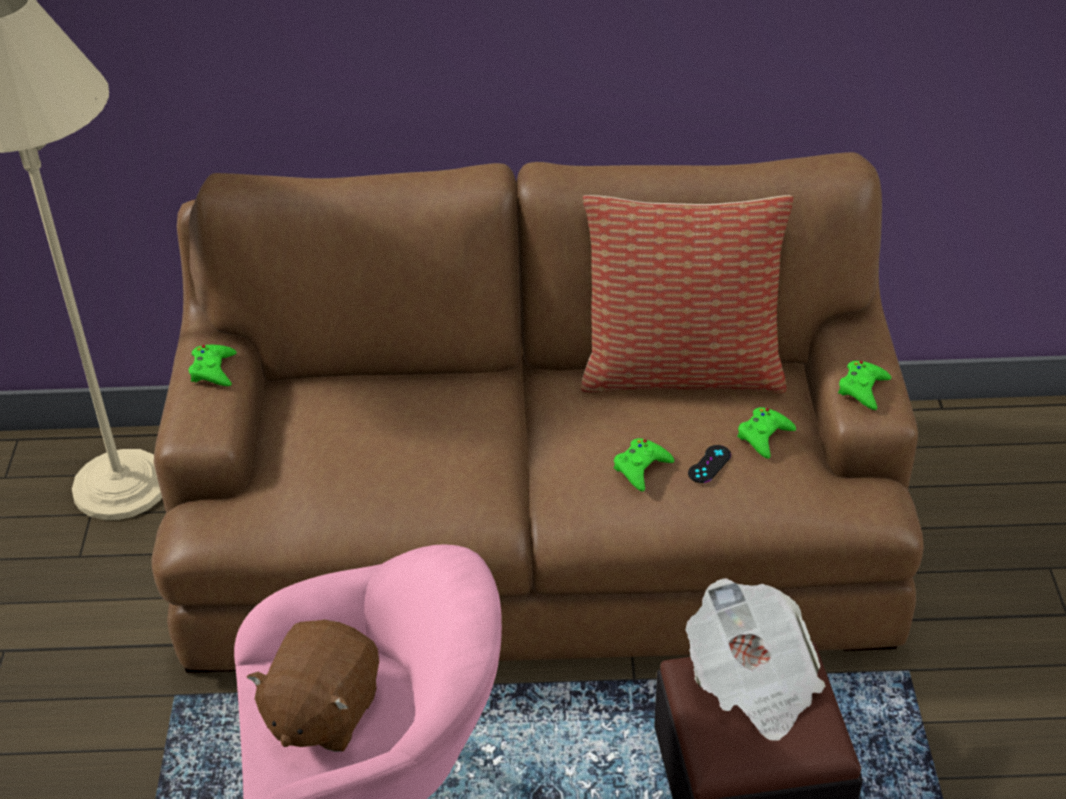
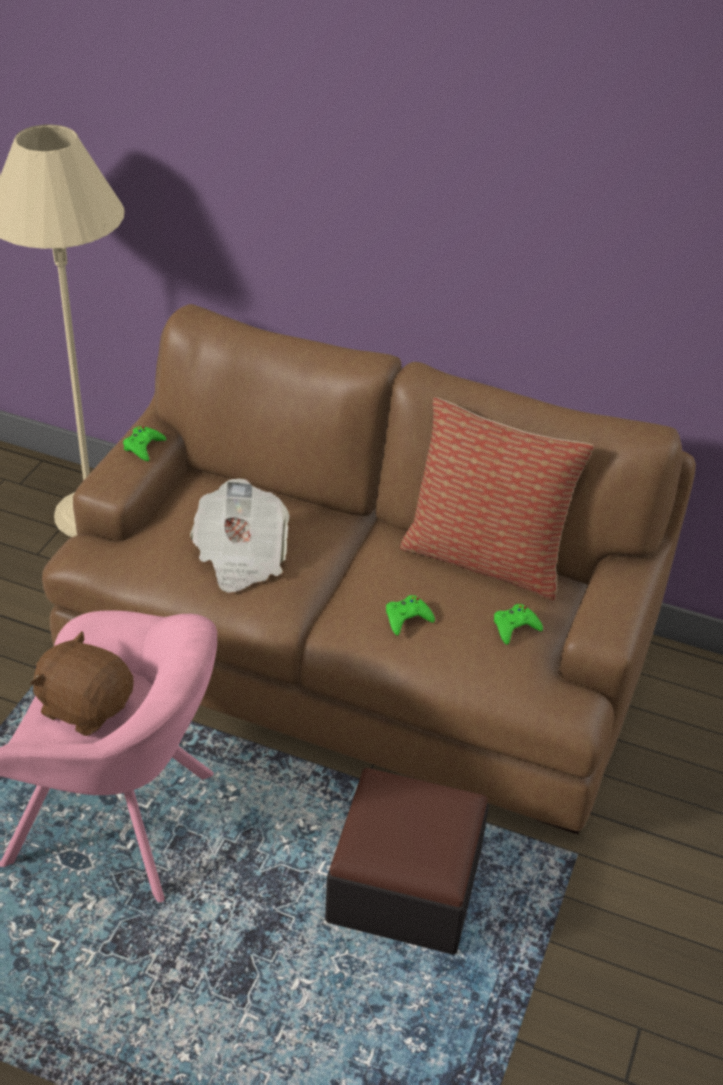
camera: 20 degrees right, 0 degrees up
brown plush toy [247,620,379,752] -> brown plush toy turned 75 degrees clockwise [30,631,134,736]
newspaper [686,578,825,741] -> newspaper moved to [190,478,290,593]
black game controller [688,445,731,483] -> none
green game controller [838,361,891,410] -> none

